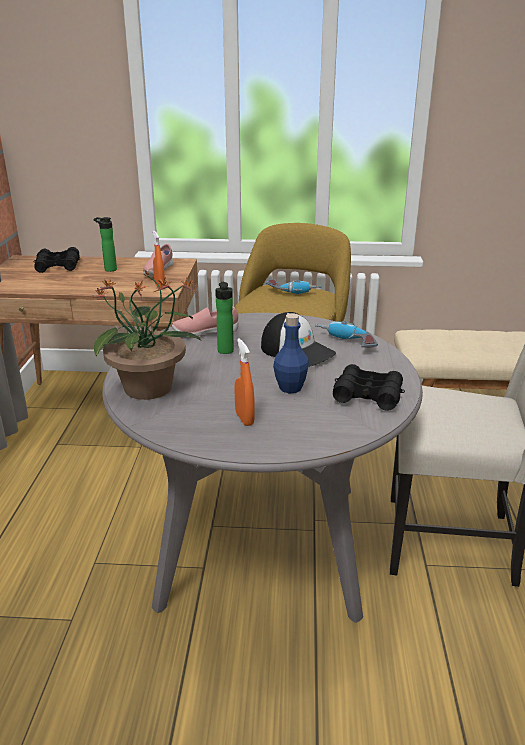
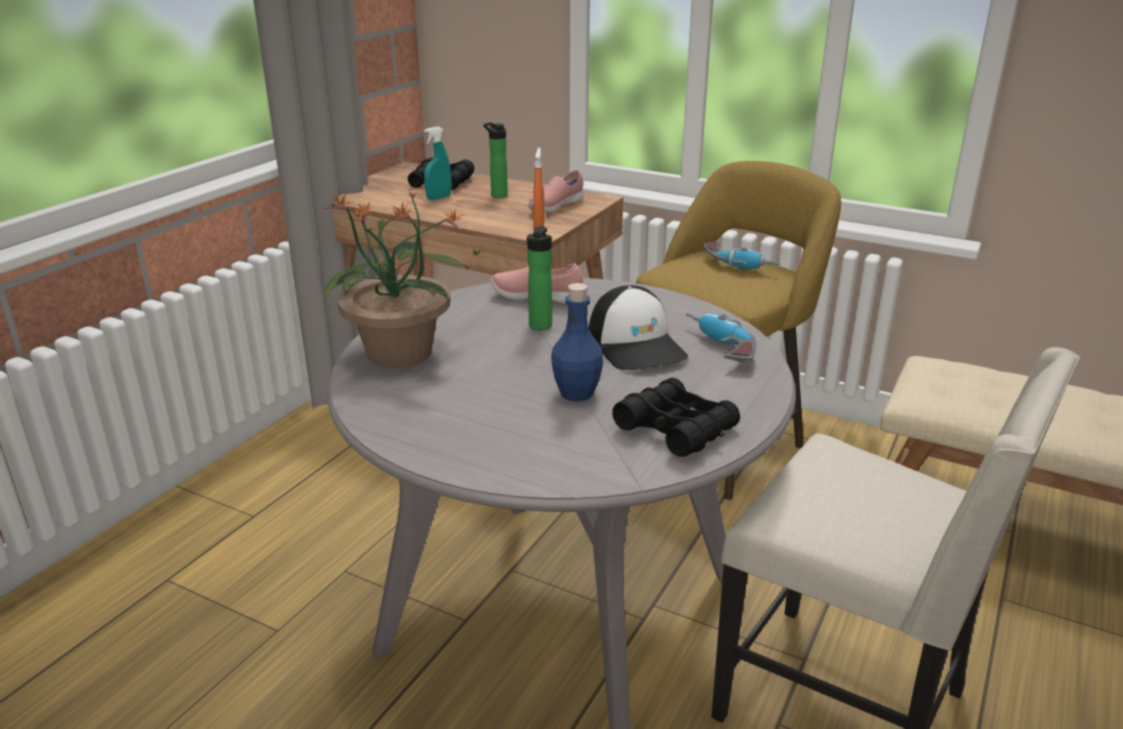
camera: 25 degrees right, 0 degrees up
orange spray bottle [234,339,255,426] -> none
none -> turquoise spray bottle [424,126,451,200]

